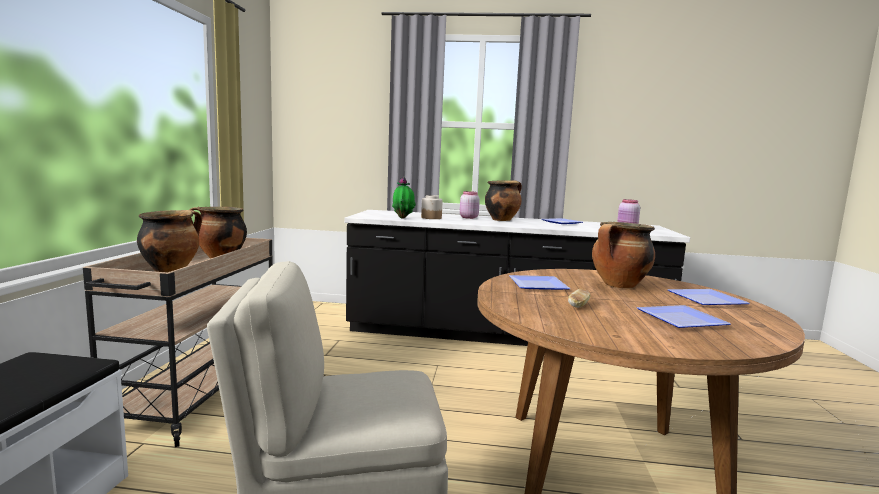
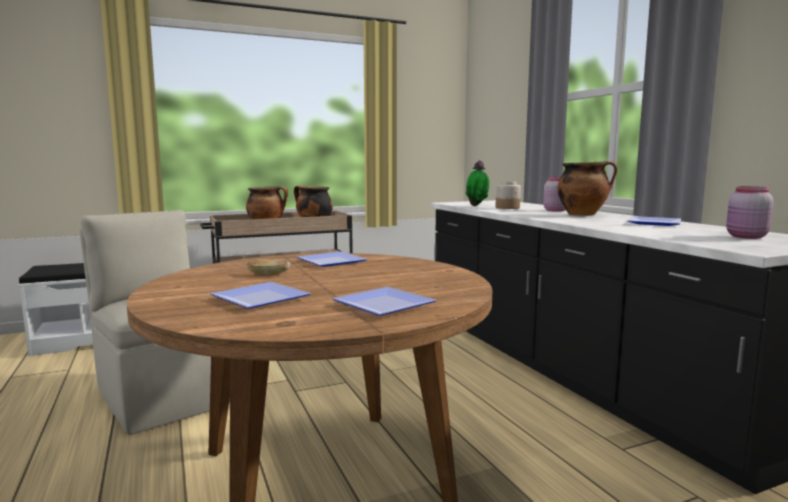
camera: 60 degrees right, 0 degrees up
cooking pot [592,222,655,288] -> none

